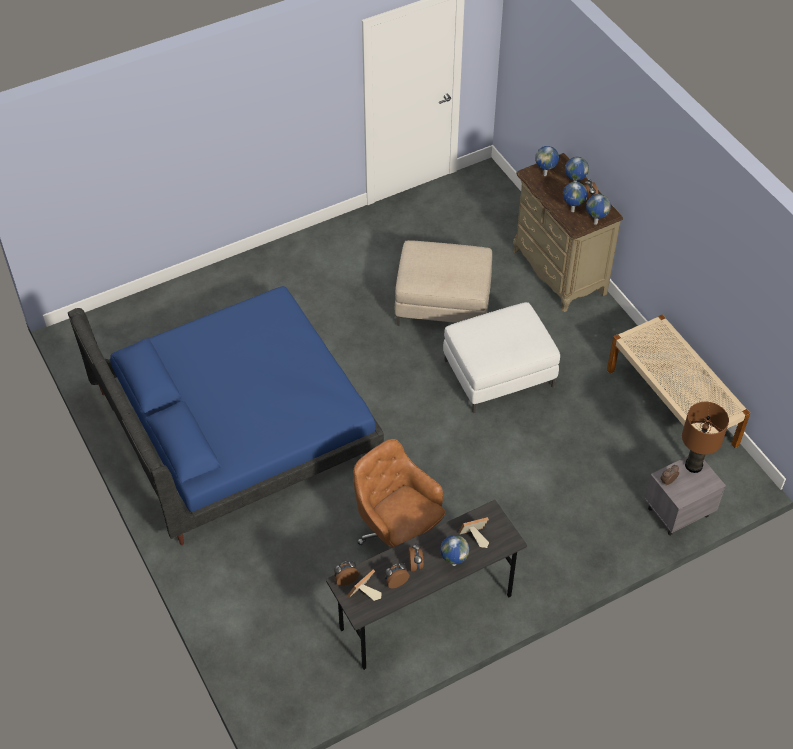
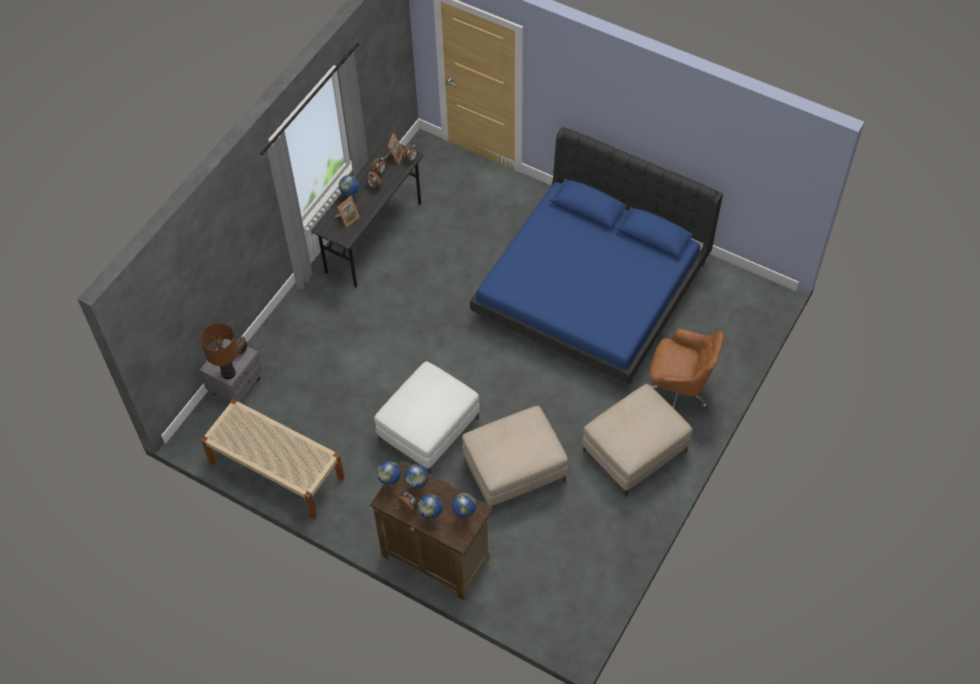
camera: 150 degrees right, 5 degrees up
brown office chair [353,439,446,547] -> brown office chair moved to [650,329,724,409]
none -> beige ottoman [582,384,692,497]

